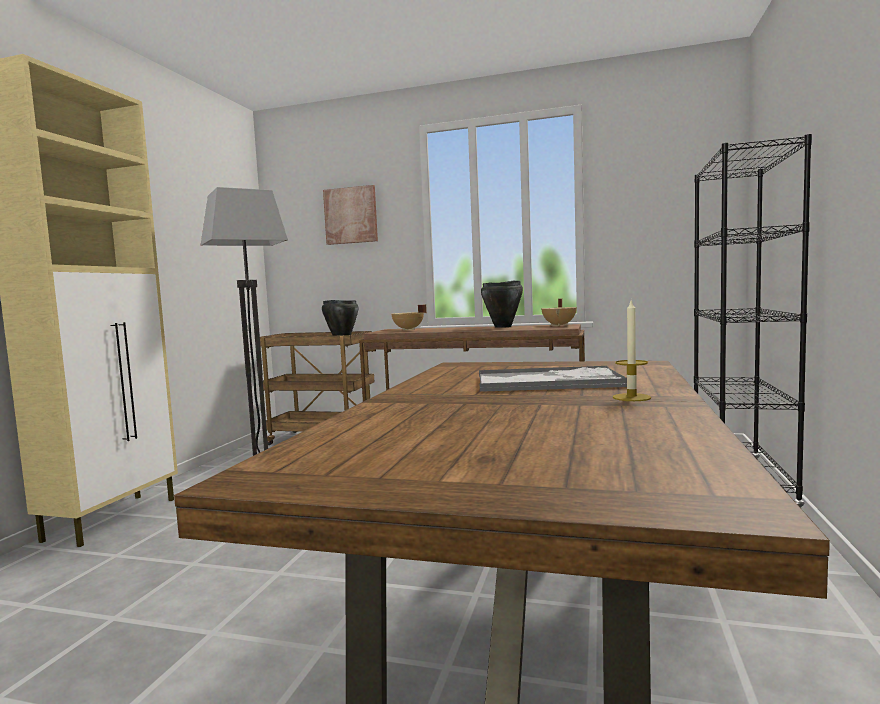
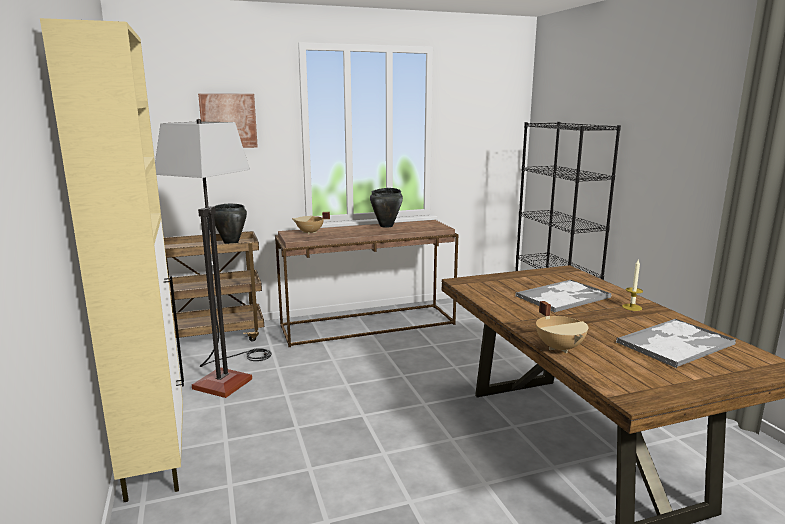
camera: 35 degrees left, 10 degrees up
beige cooking pot [541,299,577,326] -> beige cooking pot moved to [536,301,588,353]
none -> tray [616,319,736,368]

